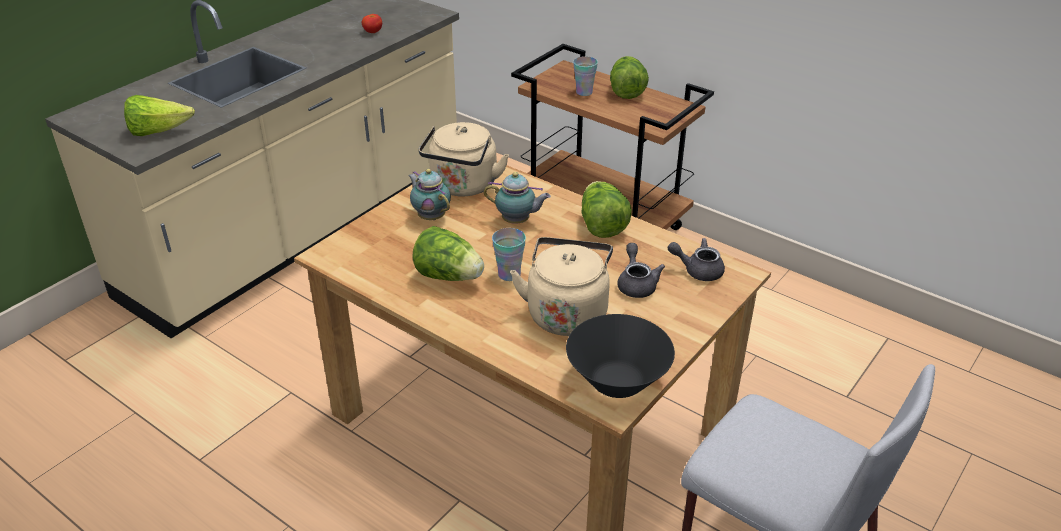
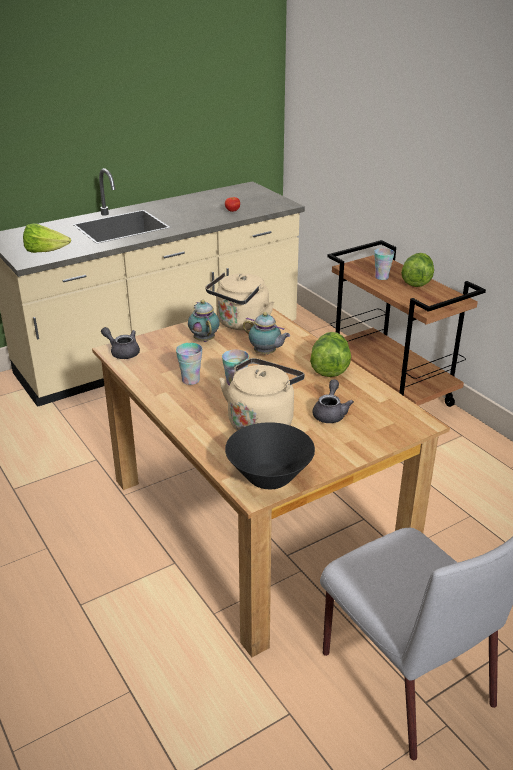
camera: 20 degrees right, 5 degrees down
lettuce [412,226,484,281] -> cup [176,343,202,385]
grey teapot [668,238,725,281] -> grey teapot moved to [101,327,140,359]

